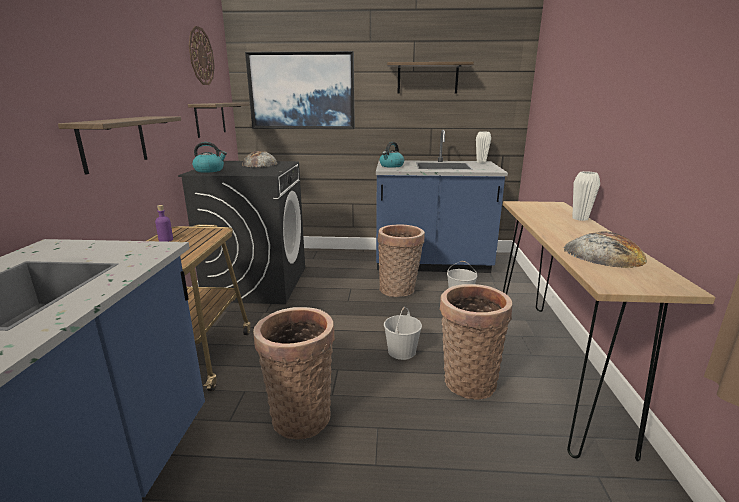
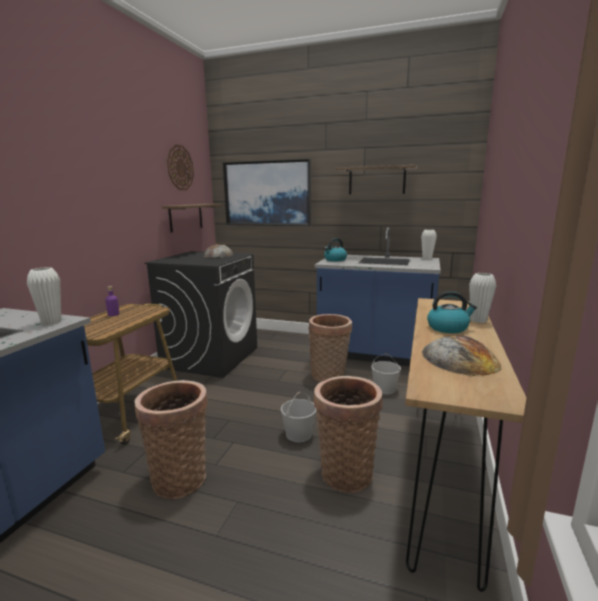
camera: 15 degrees right, 5 degrees down
shelf [58,116,181,175] -> none
kettle [192,142,227,173] -> kettle moved to [427,291,477,333]
none -> white vase [27,267,61,325]

